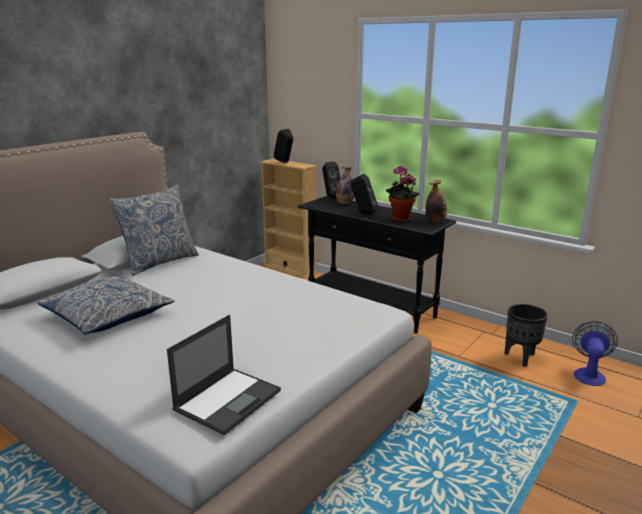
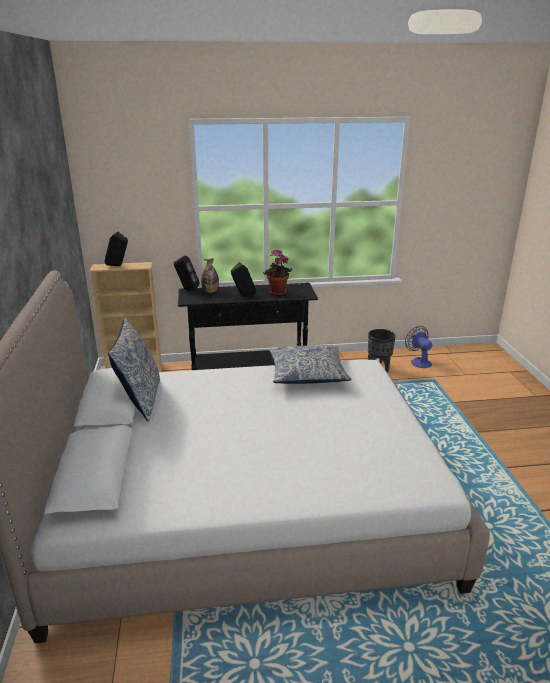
camera: 45 degrees left, 5 degrees up
pillow [37,276,174,334] -> pillow moved to [269,345,351,384]
laptop [167,315,281,435] -> none
bottle [426,180,447,223] -> none

